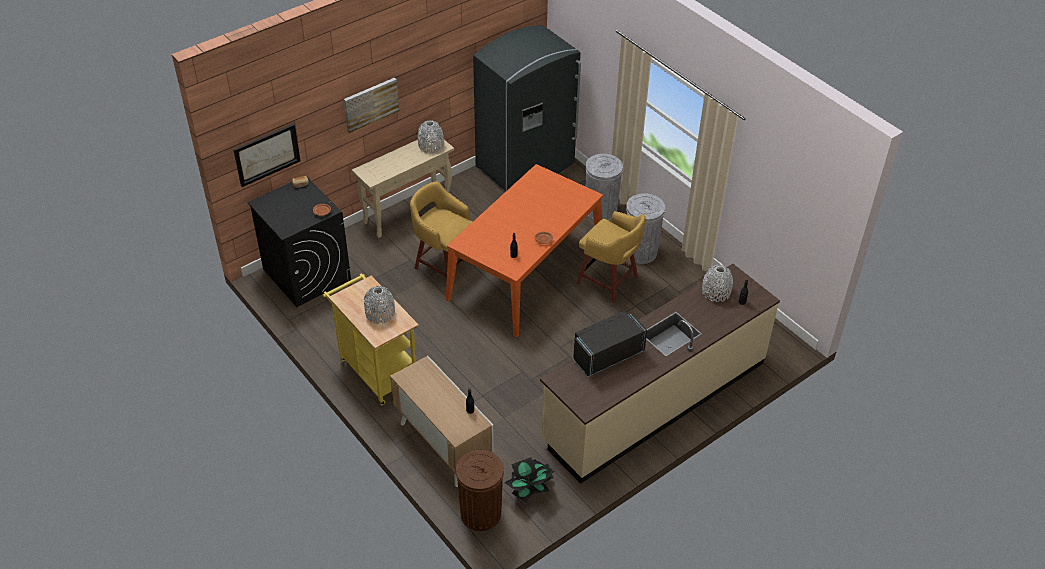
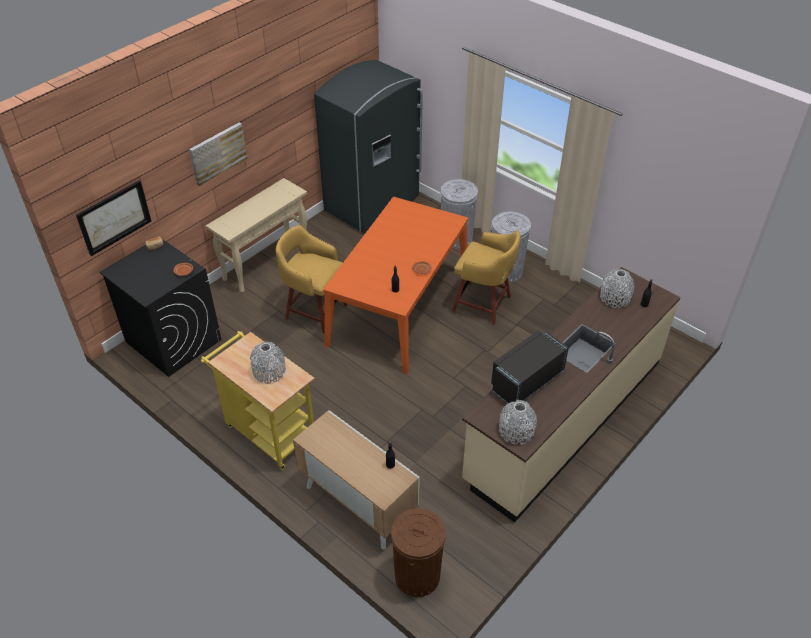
camera: 10 degrees left, 0 degrees up
grey vase [418,120,444,153] -> grey vase moved to [499,400,537,445]
potted plant [505,457,555,502] -> none

